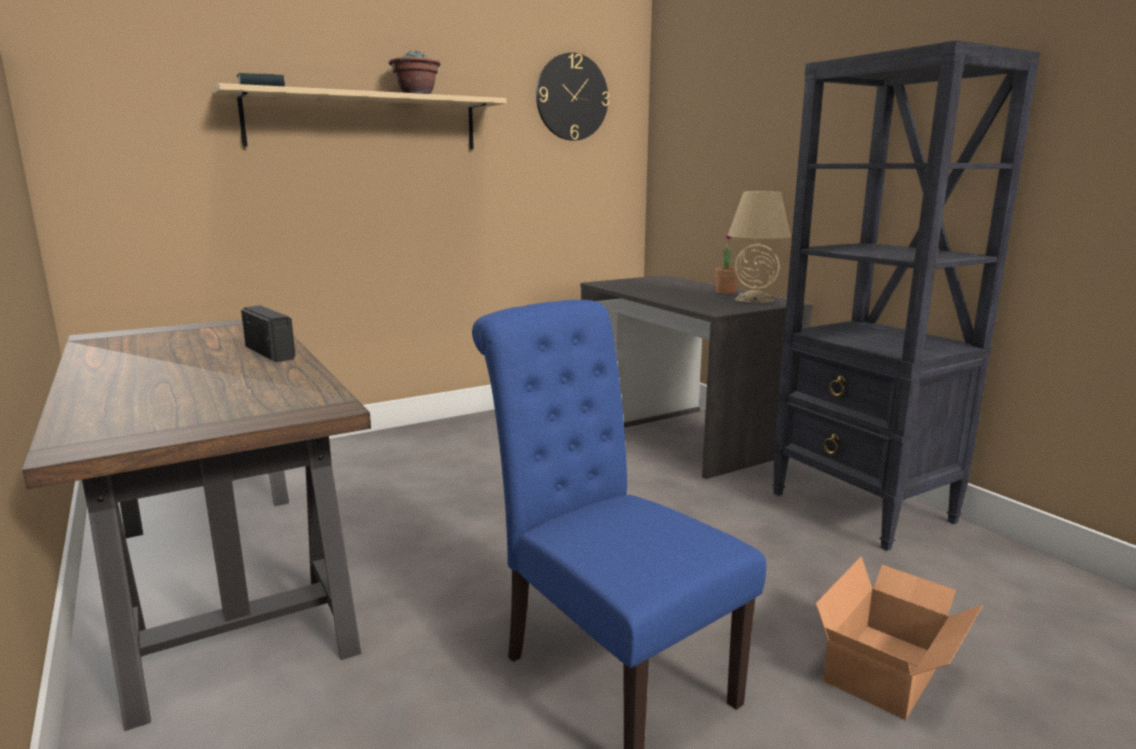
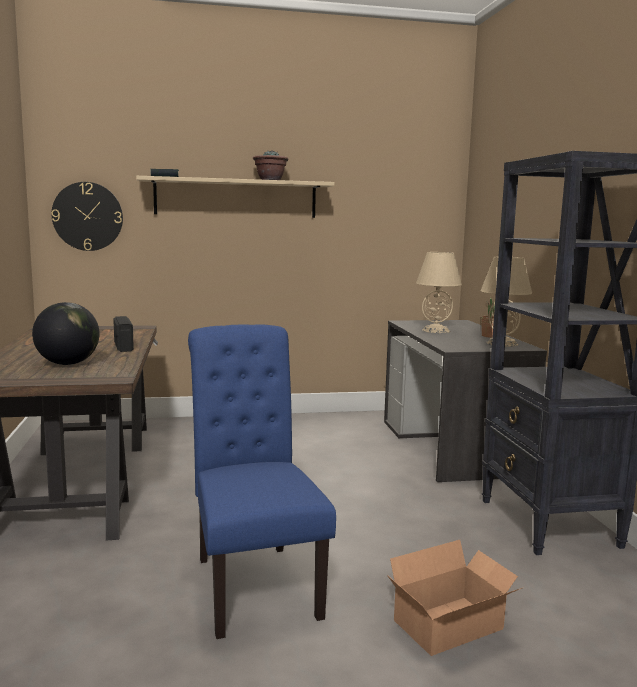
camera: 20 degrees right, 5 degrees down
wall clock [536,52,609,141] -> wall clock moved to [52,182,123,251]
none -> globe [32,302,100,365]
none -> beige table lamp [416,252,462,333]

